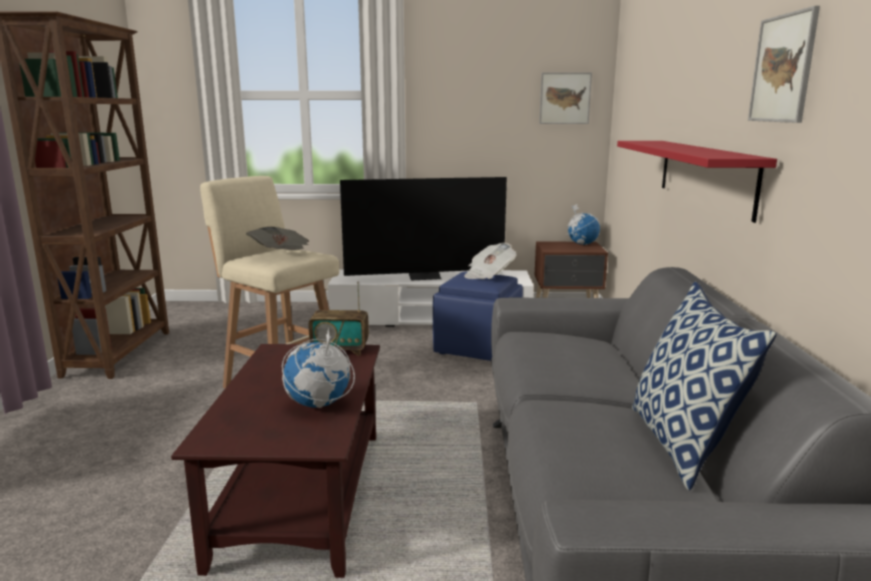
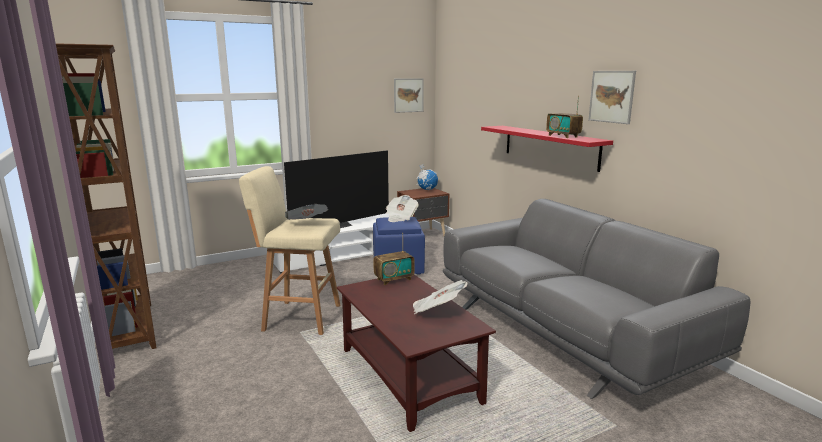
camera: 30 degrees left, 0 degrees up
globe [282,328,355,408] -> newspaper [413,280,467,314]
pillow [632,282,777,491] -> none
none -> radio [546,96,583,138]

